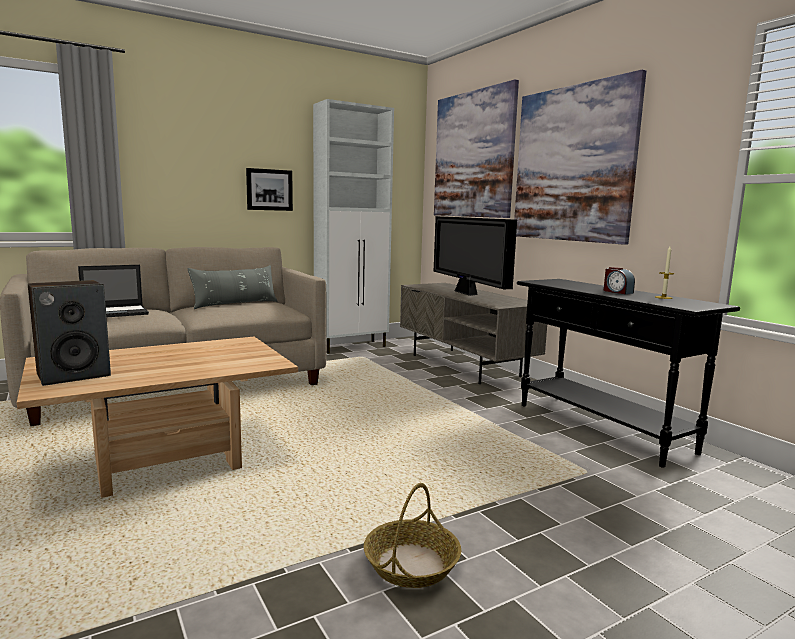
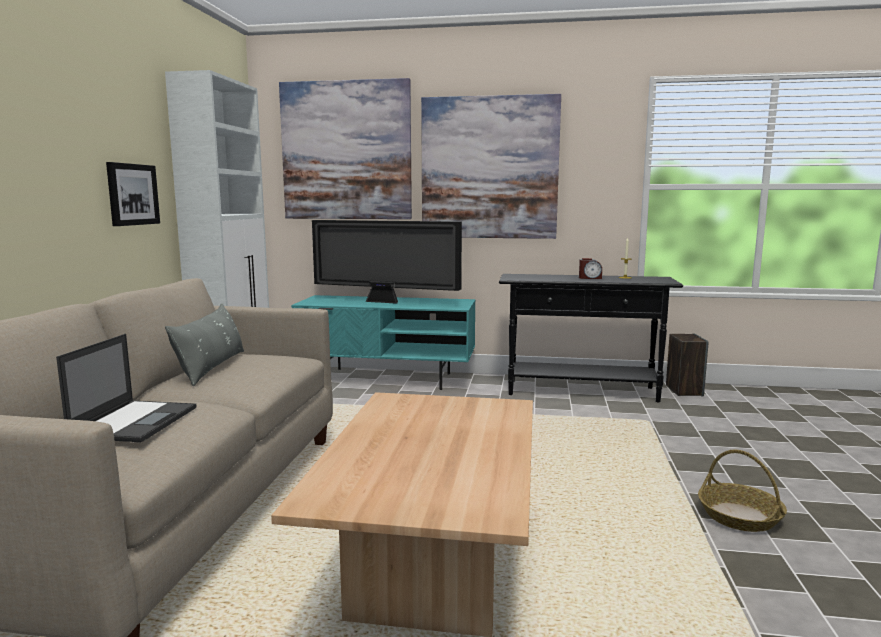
camera: 50 degrees left, 0 degrees up
speaker [28,280,111,386] -> speaker moved to [666,333,709,397]
grey tv stand [400,283,547,384] -> turquoise tv stand [291,295,476,390]

